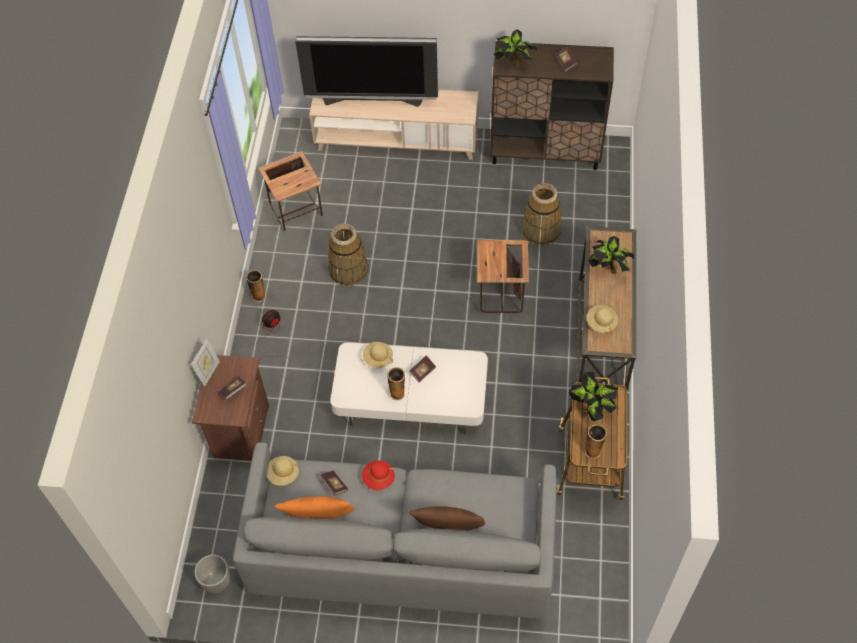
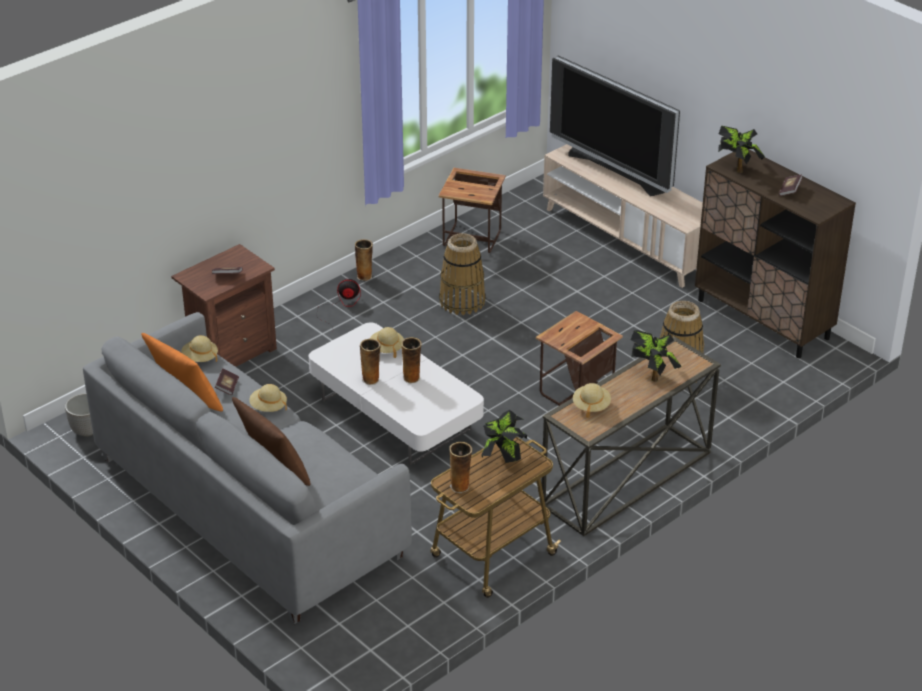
camera: 40 degrees right, 20 degrees down
picture frame [191,338,220,387] -> none
red hat [361,460,395,490] -> beige hat [249,384,287,412]
book [409,355,436,382] -> vase [401,337,422,384]

